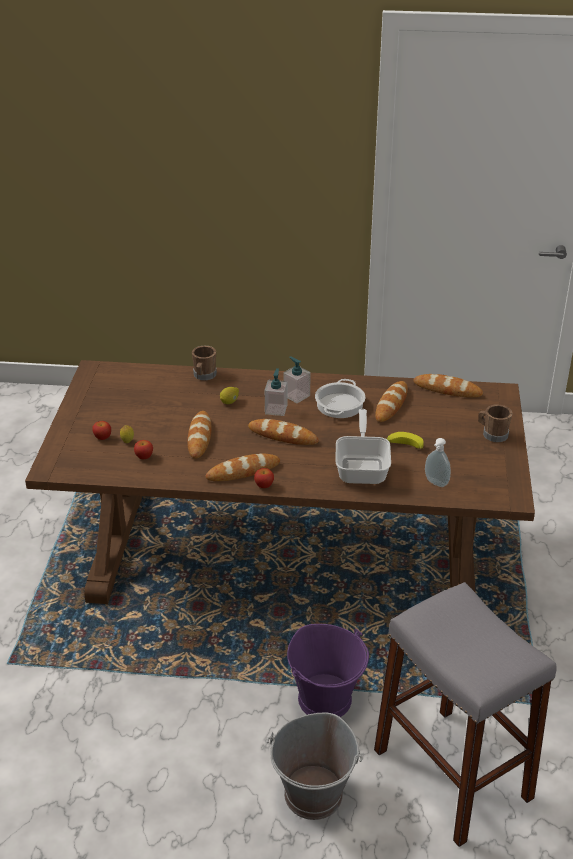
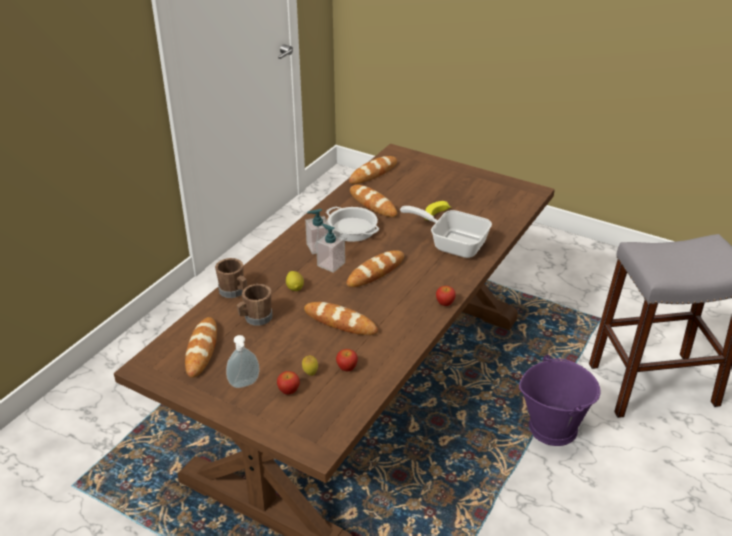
camera: 65 degrees left, 0 degrees up
bread [206,453,280,481] -> bread moved to [185,317,217,378]
grey bucket [267,713,362,820] -> none
soap dispenser [425,438,451,487] -> soap dispenser moved to [226,335,260,388]
brown mug [478,405,513,442] -> brown mug moved to [236,284,273,326]

